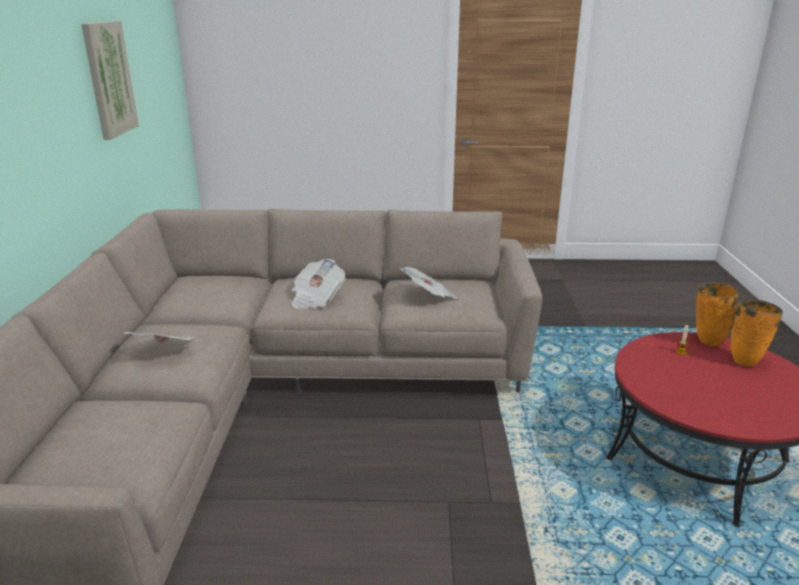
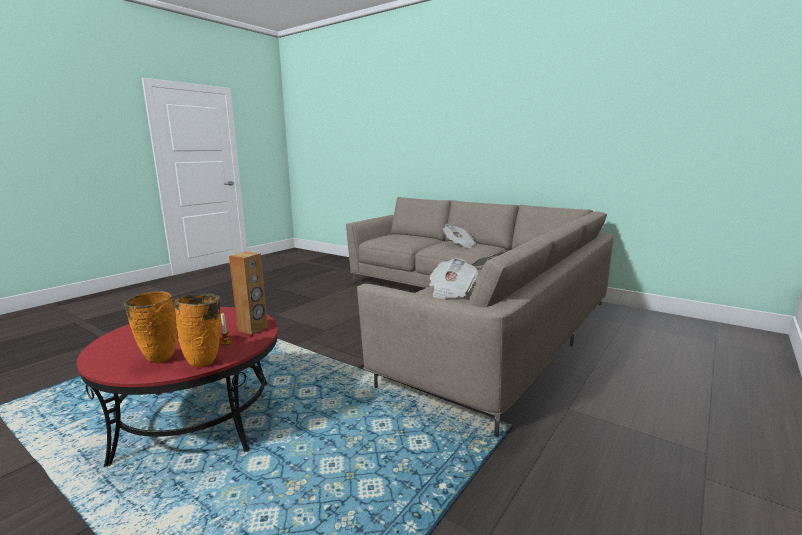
camera: 125 degrees right, 10 degrees down
picture [81,21,139,140] -> none
none -> brown speaker [229,252,268,335]

